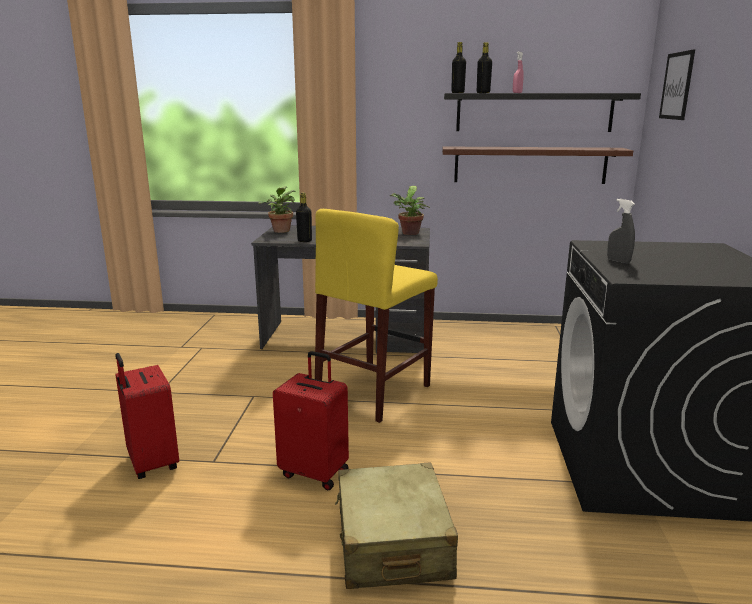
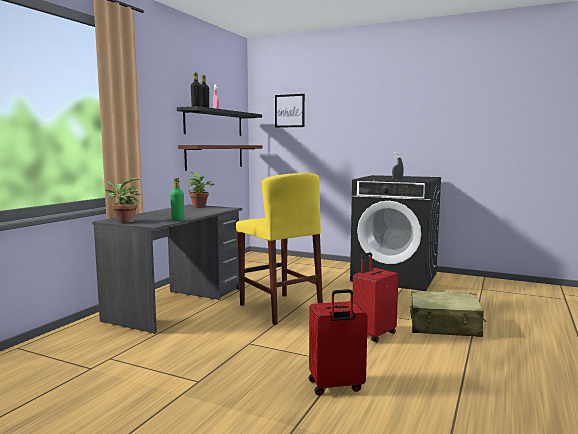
camera: 70 degrees left, 10 degrees down
black bottle [296,193,312,242] -> green bottle [170,178,184,221]

